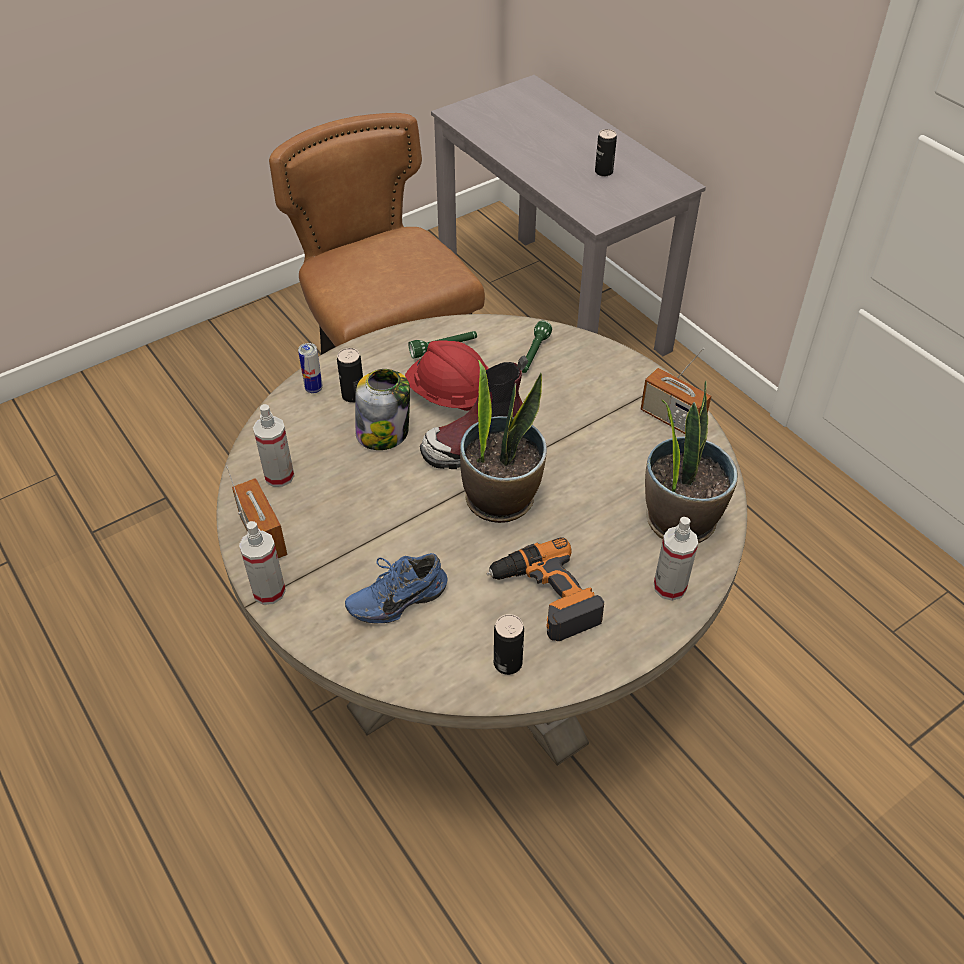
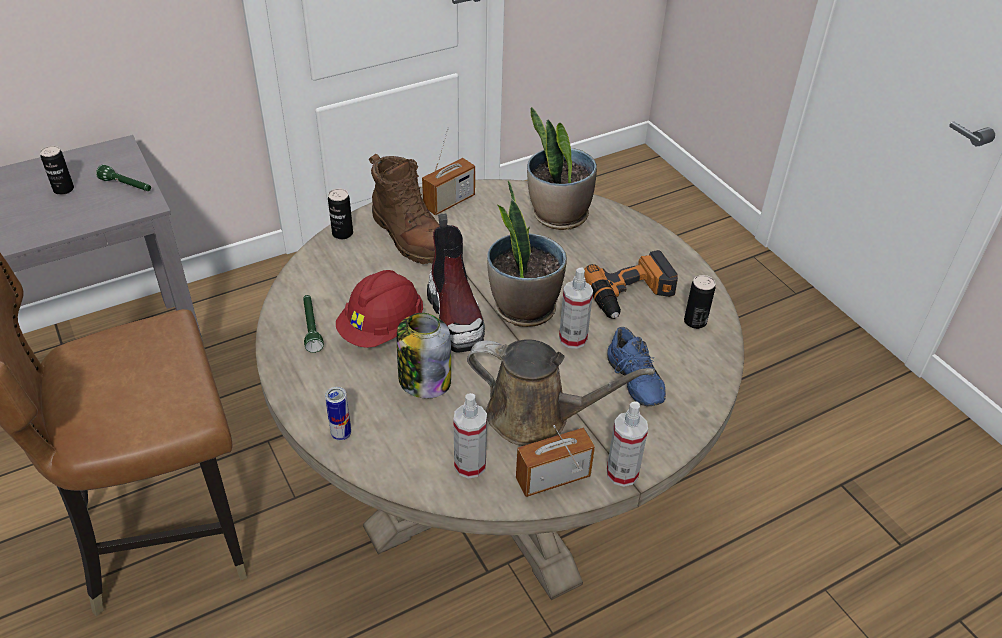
camera: 85 degrees left, 5 degrees down
can [337,348,363,403] -> can moved to [328,188,353,239]
green flashlight [522,321,552,373] -> green flashlight moved to [96,165,151,191]
spray bottle [654,517,698,601] -> spray bottle moved to [559,268,593,349]
none -> brown boot [369,154,440,264]
none -> brown watering can [467,339,655,446]

